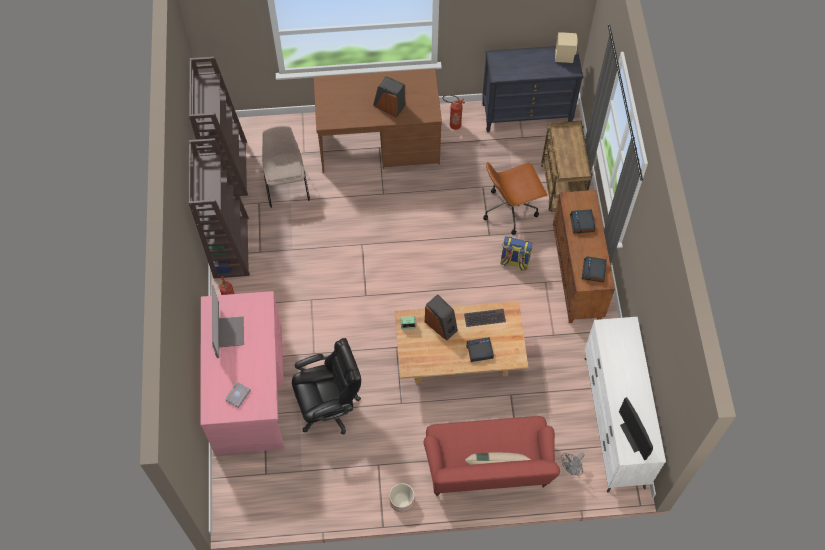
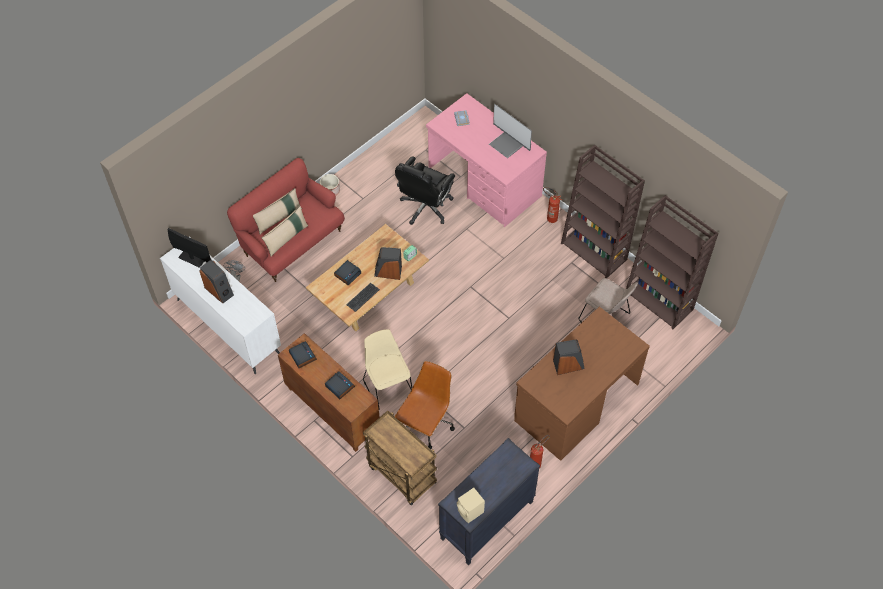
camera: 140 degrees right, 5 degrees down
backpack [500,236,533,271] -> beige chair [363,329,412,410]
none -> speaker [200,260,234,303]
none -> beige pillow [262,206,308,257]

